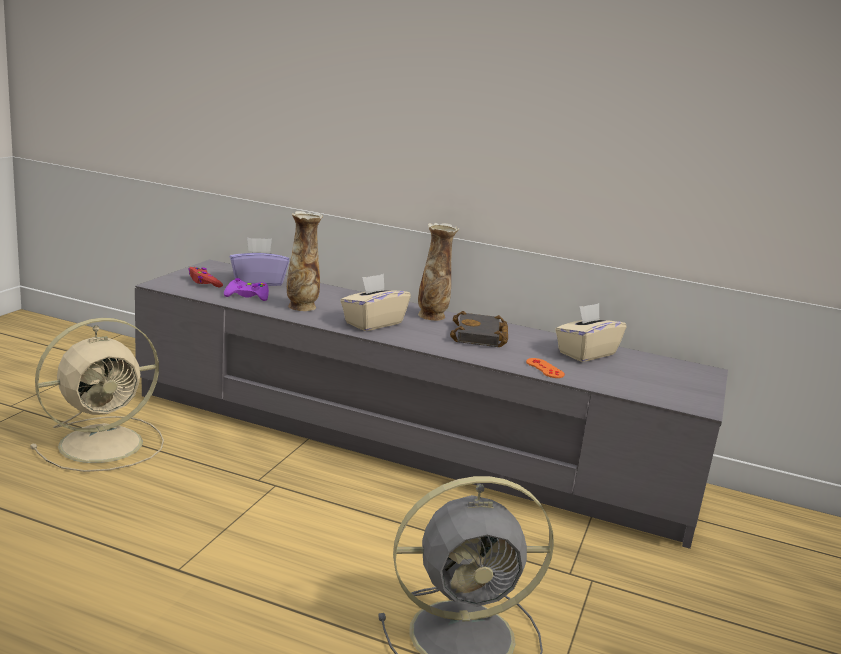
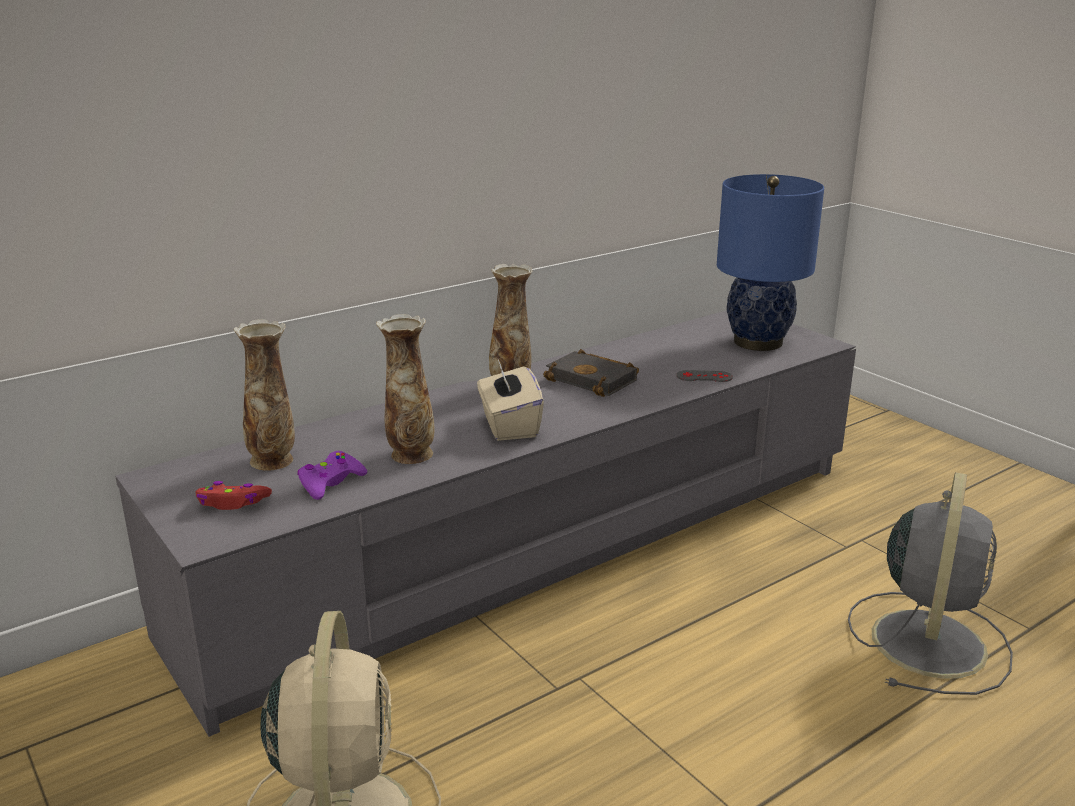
camera: 55 degrees left, 5 degrees up
purple tissue box [230,238,289,286] -> vase [234,319,295,471]
orange game controller [526,358,565,378] -> grey game controller [676,370,733,382]
beige tissue box [555,303,626,362] -> none
none -> blue table lamp [717,174,824,351]

